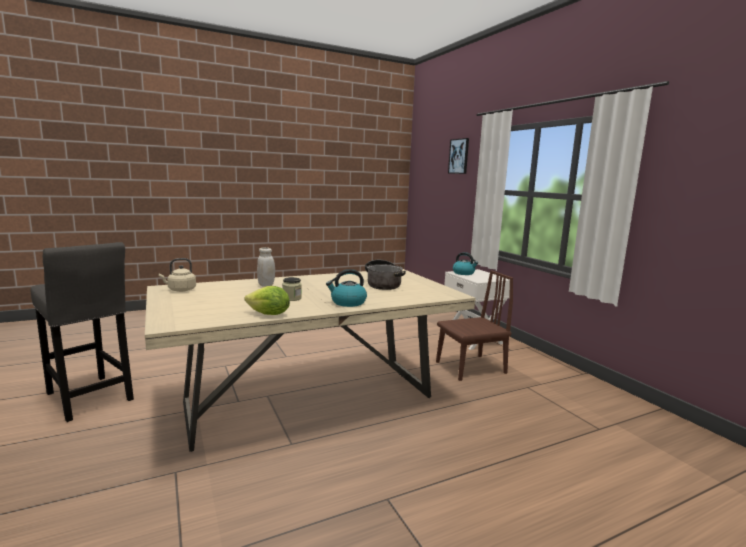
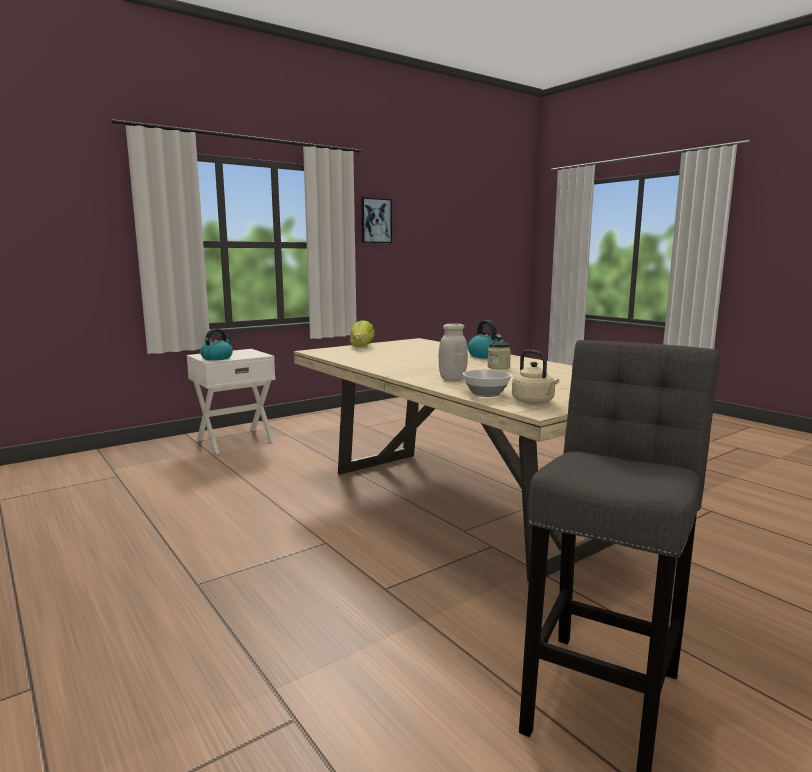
camera: 100 degrees left, 0 degrees up
lettuce [245,286,290,315] -> lettuce moved to [350,320,375,347]
cooking pot [365,260,406,290] -> none
brown chair [436,270,513,381] -> none
picture [448,138,469,174] -> picture moved to [361,197,392,243]
none -> bowl [463,370,512,397]

